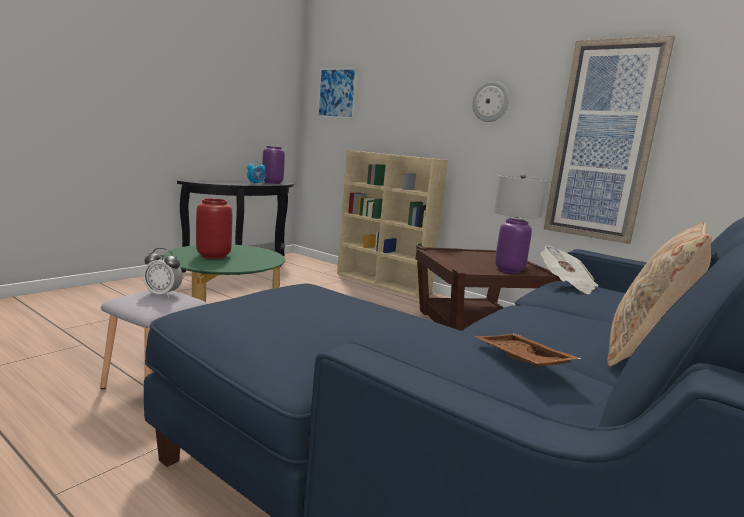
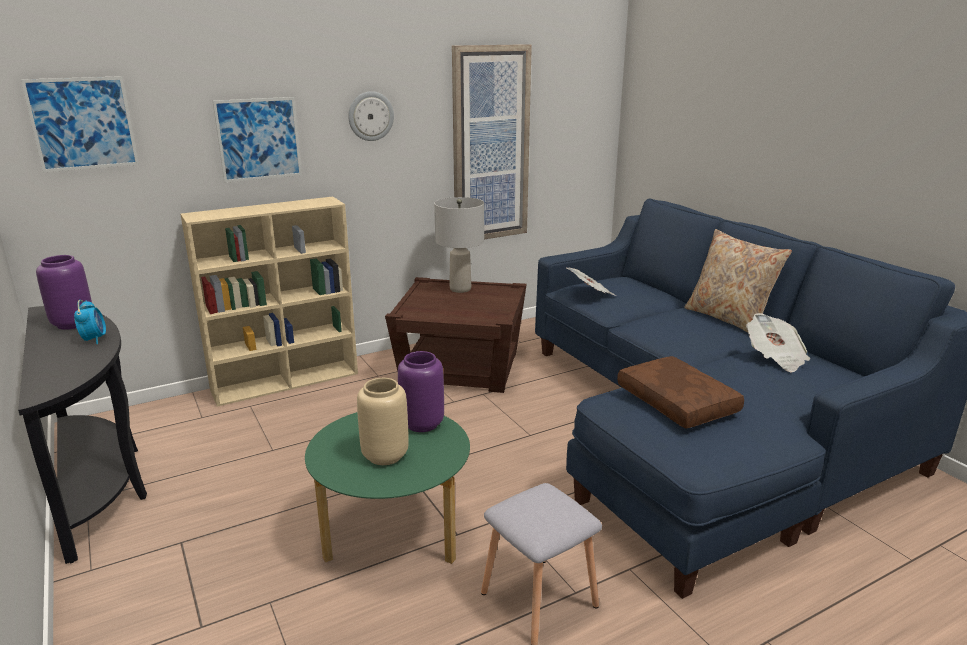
camera: 65 degrees left, 10 degrees up
alarm clock [143,248,183,297] -> none
red vase [196,198,232,259] -> beige vase [357,378,409,465]
brown tray [475,334,582,366] -> newspaper [746,313,810,373]
purple vase [495,219,532,273] -> purple vase moved to [398,351,444,432]
none -> picture [213,97,302,183]
none -> brown pillow [617,356,744,429]

